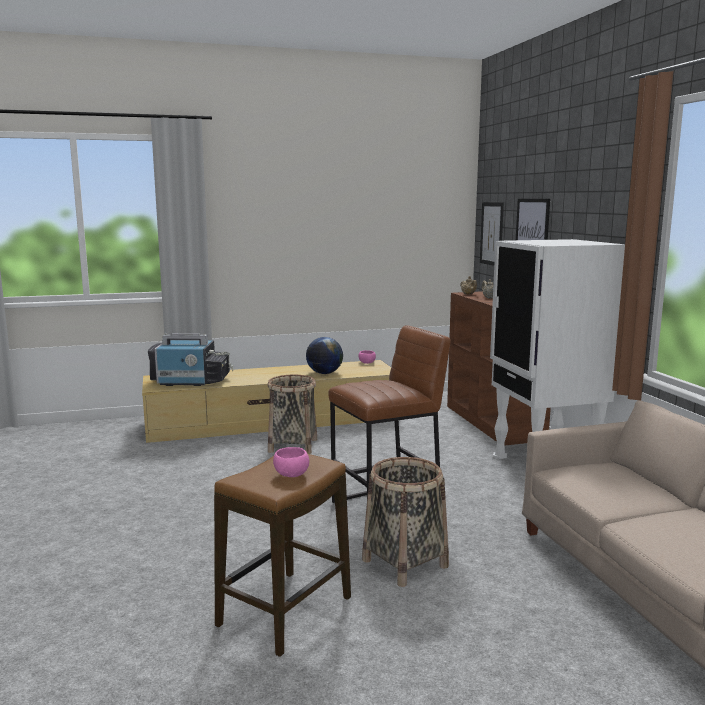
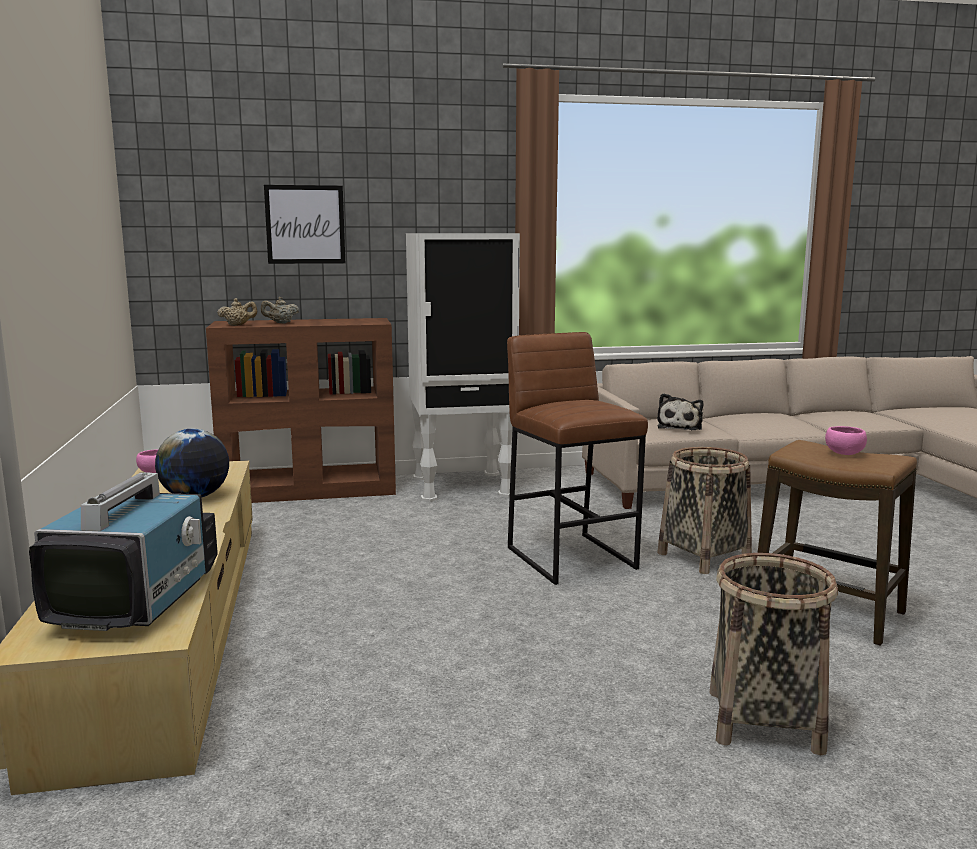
camera: 85 degrees left, 0 degrees up
basket [267,375,317,454] -> basket moved to [709,553,838,756]
picture [480,202,504,266] -> none
none -> plush toy [657,393,703,430]

